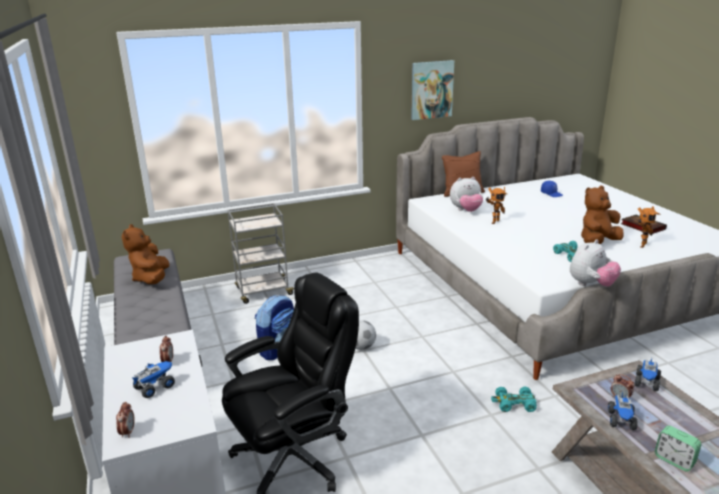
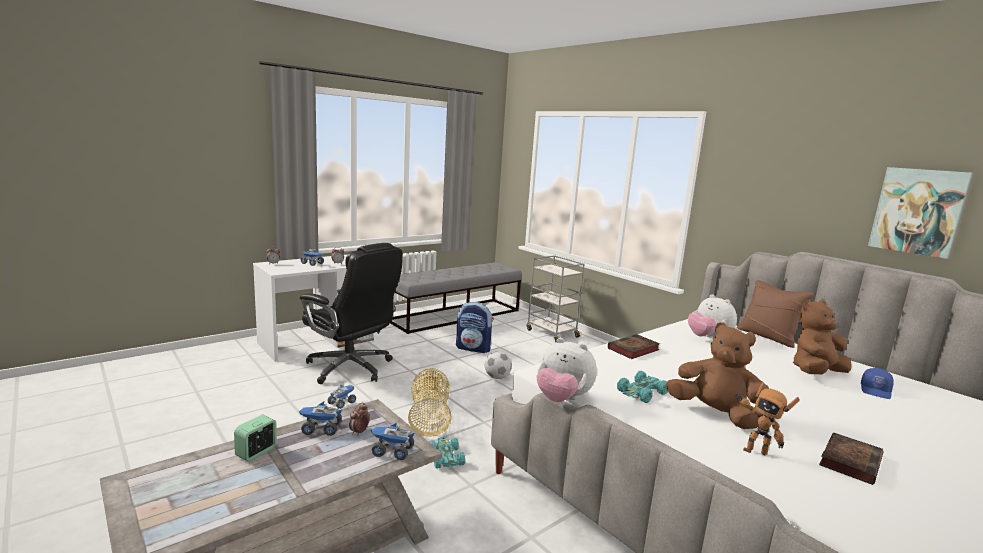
camera: 70 degrees right, 10 degrees down
brown plush toy [122,224,169,284] -> brown plush toy moved to [793,300,852,374]
picture [411,60,454,120] -> picture moved to [868,167,973,259]
toy robot [486,187,507,224] -> none
none -> toy truck [328,385,356,409]
none -> basket [408,368,452,437]
none -> book [608,334,660,359]

